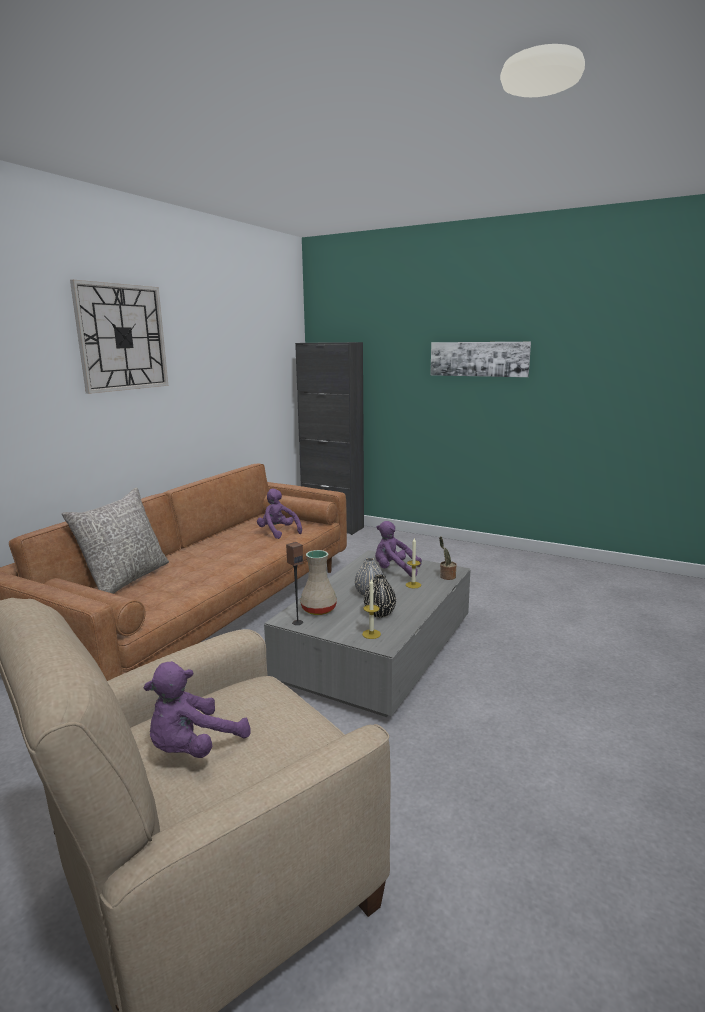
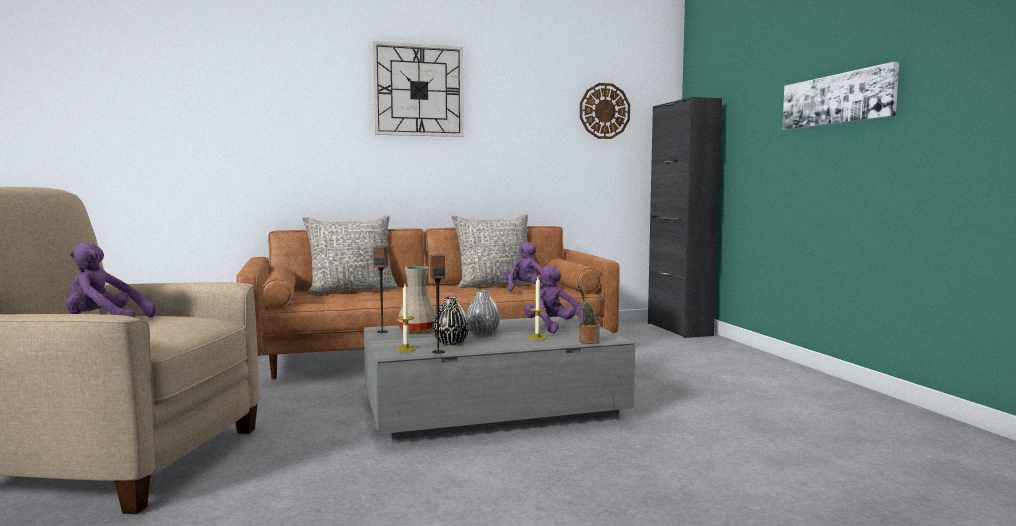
camera: 45 degrees right, 10 degrees down
none -> speaker [430,254,445,354]
none -> grey pillow [451,214,533,288]
none -> wall clock [580,83,630,139]

